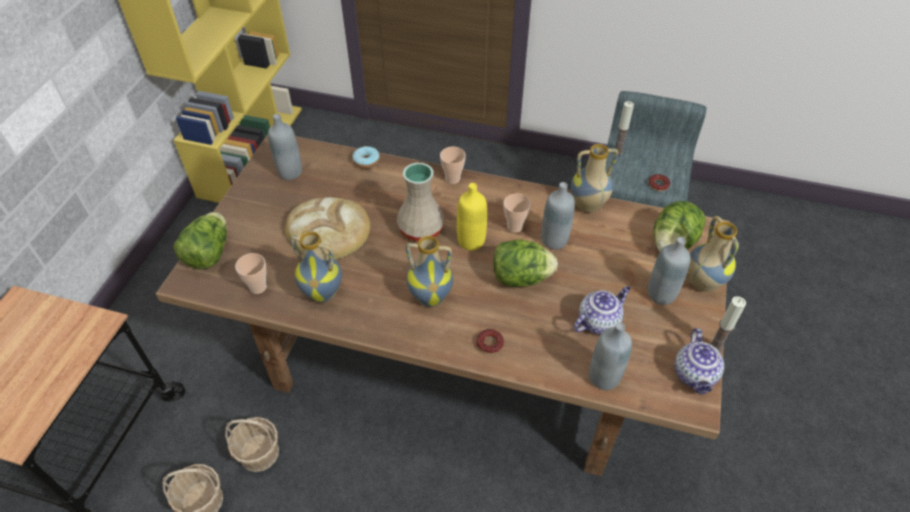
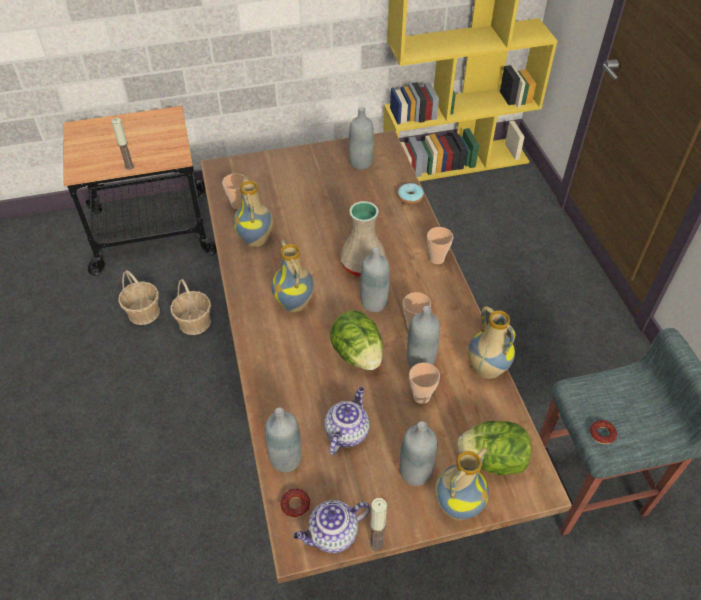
camera: 60 degrees right, 0 degrees up
lettuce [173,212,227,269] -> none
bread [285,197,370,259] -> none
yellow bottle [457,183,487,251] -> grey bottle [360,247,390,312]
donut [476,329,504,354] -> donut moved to [280,488,310,518]
teapot [574,286,631,335] -> teapot turned 90 degrees counterclockwise [324,387,370,455]
candle [613,101,634,155] -> candle moved to [111,118,134,170]
none -> cup [409,363,440,404]

